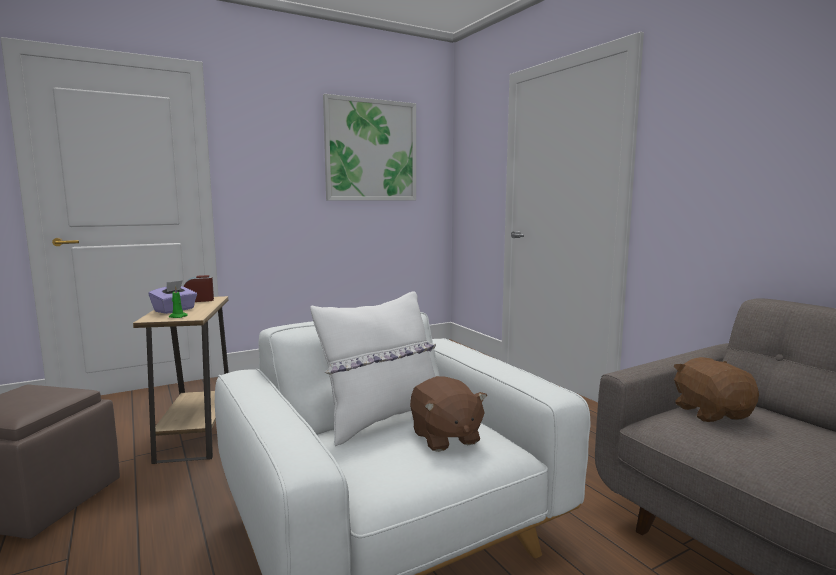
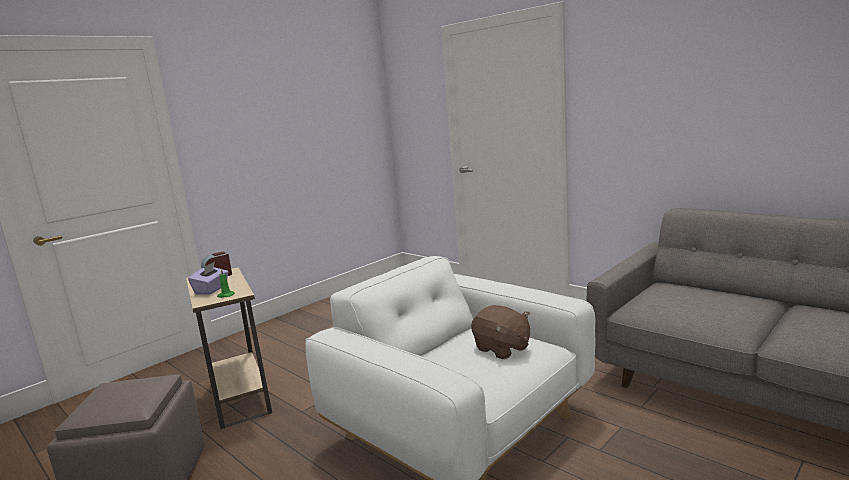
camera: 15 degrees left, 5 degrees up
white pillow [310,291,436,446] -> none
picture [323,94,416,200] -> none
brown plush toy [673,357,759,422] -> none

